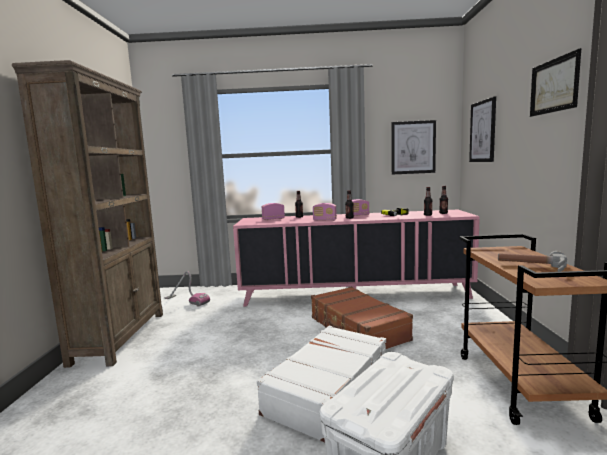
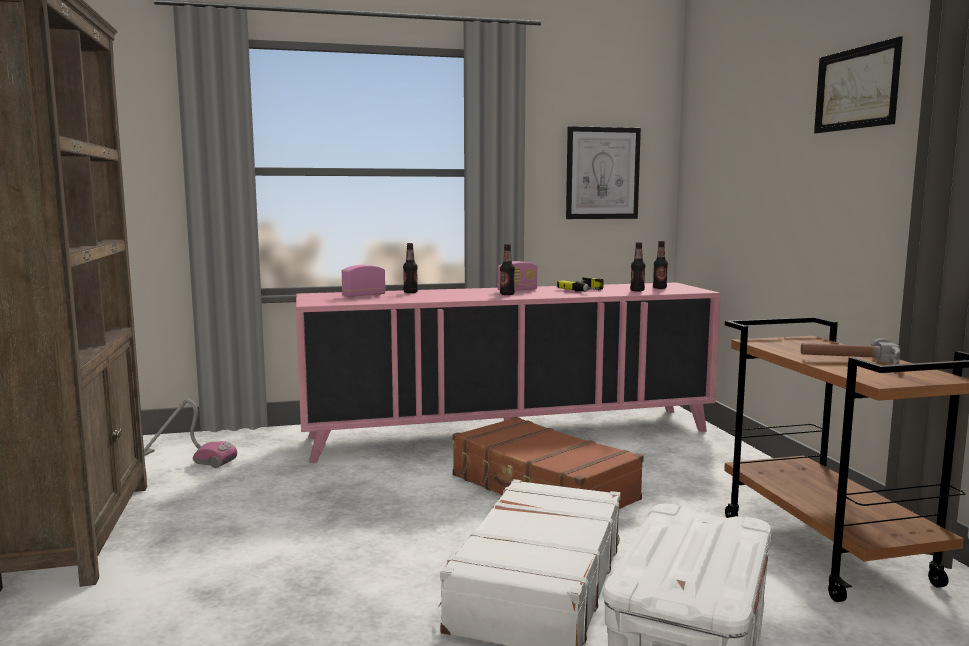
camera: 15 degrees left, 0 degrees up
radio [313,203,337,221] -> none
picture [469,96,496,162] -> none

